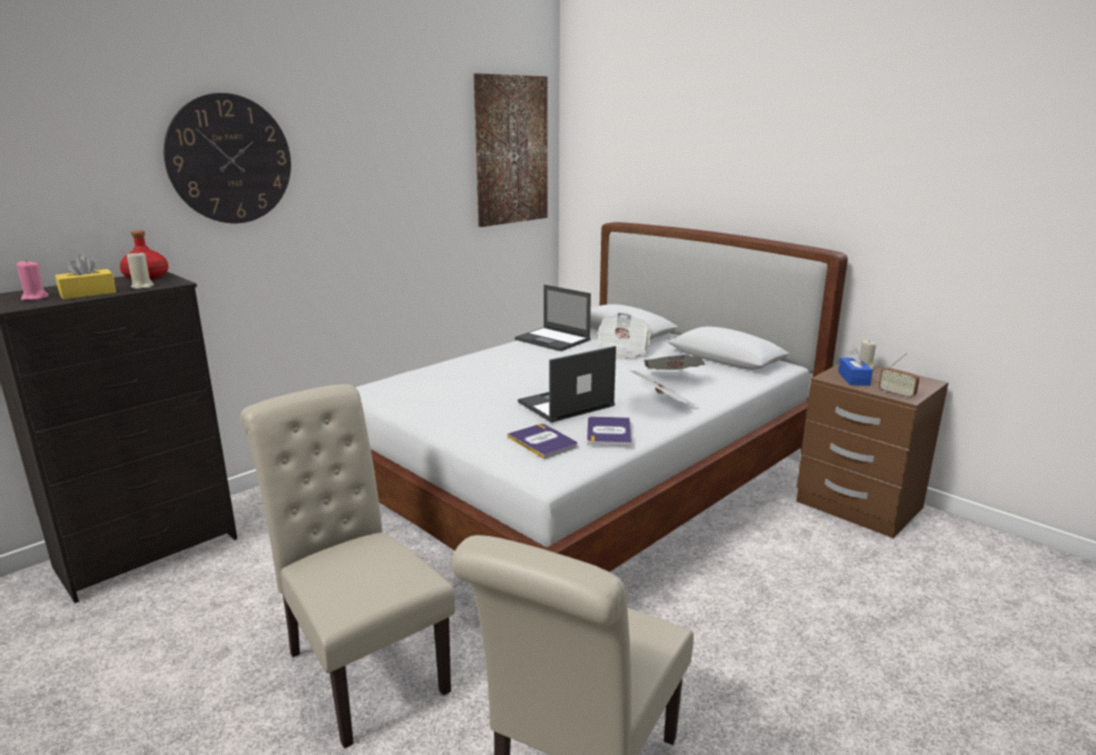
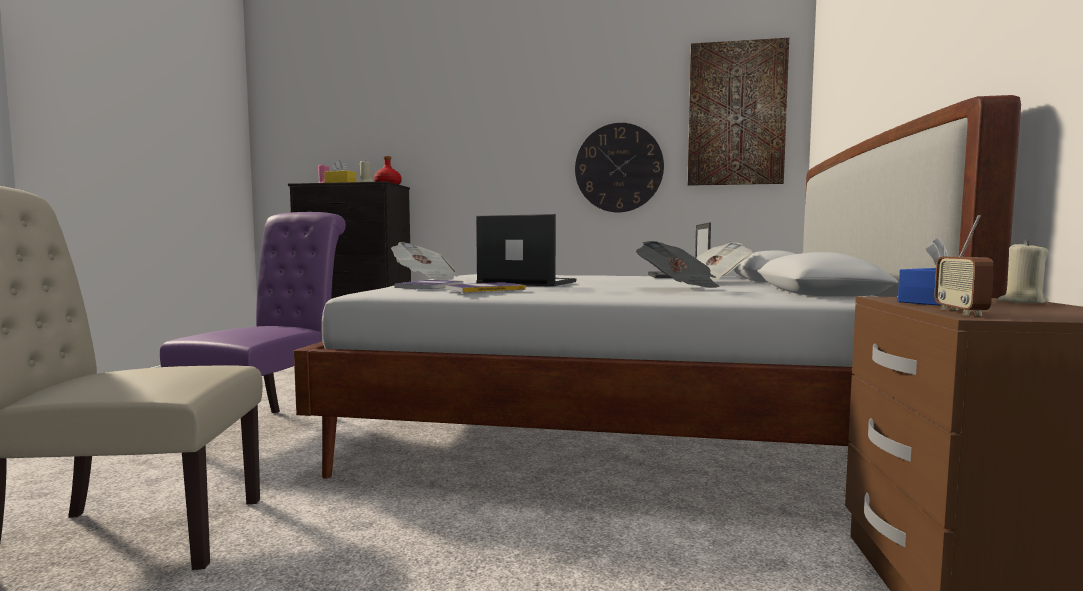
camera: 55 degrees right, 15 degrees down
wall clock [164,93,291,223] -> wall clock moved to [575,123,664,212]
beige chair [241,384,455,749] -> purple chair [160,212,346,413]
newspaper [630,370,699,406] -> newspaper moved to [391,242,459,280]

